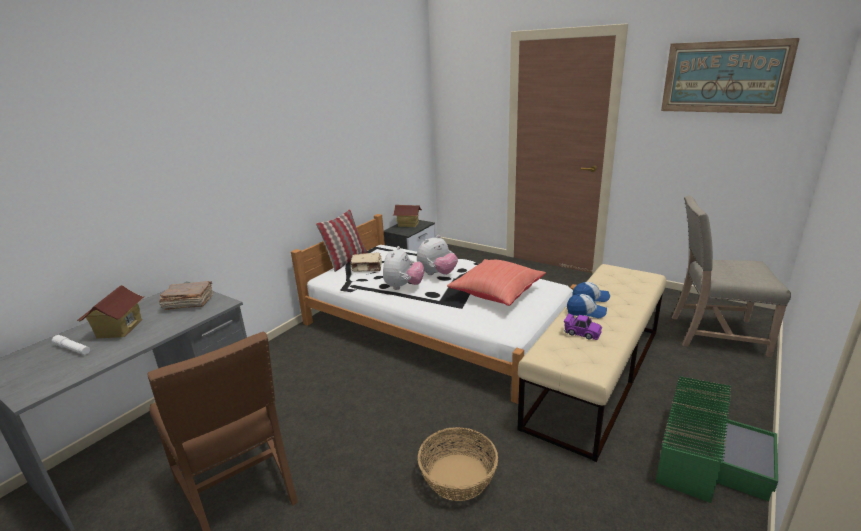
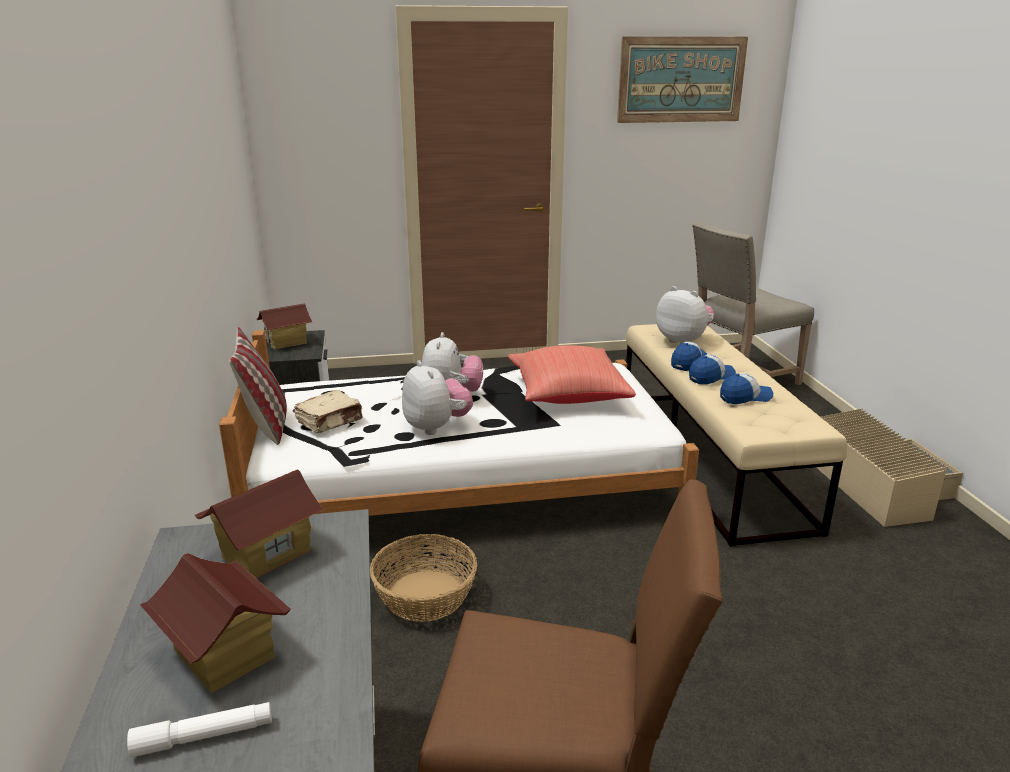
camera: 45 degrees left, 0 degrees up
brown book [159,281,213,310] -> toy house [195,470,324,579]
basket [418,427,498,501] -> basket moved to [370,534,477,622]
purple toy car [564,313,602,340] -> cap [720,373,773,404]
green storage box [655,376,778,503] -> beige storage box [816,408,963,527]
none -> plush toy [656,286,715,344]

